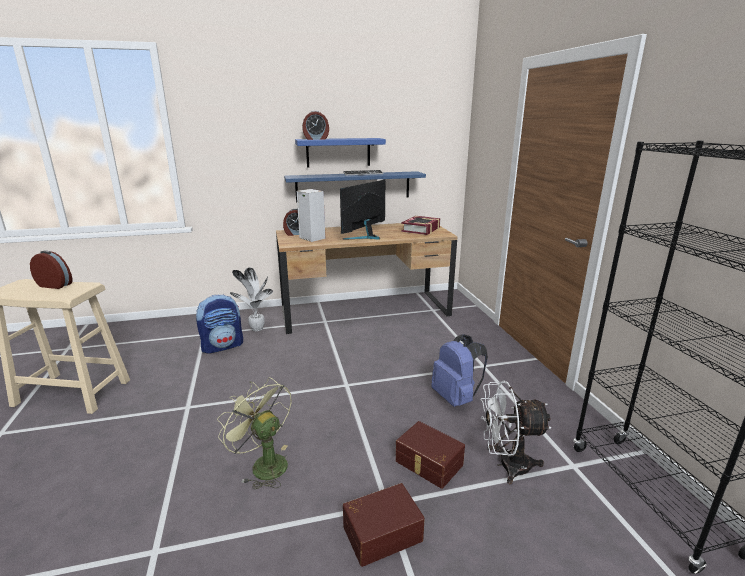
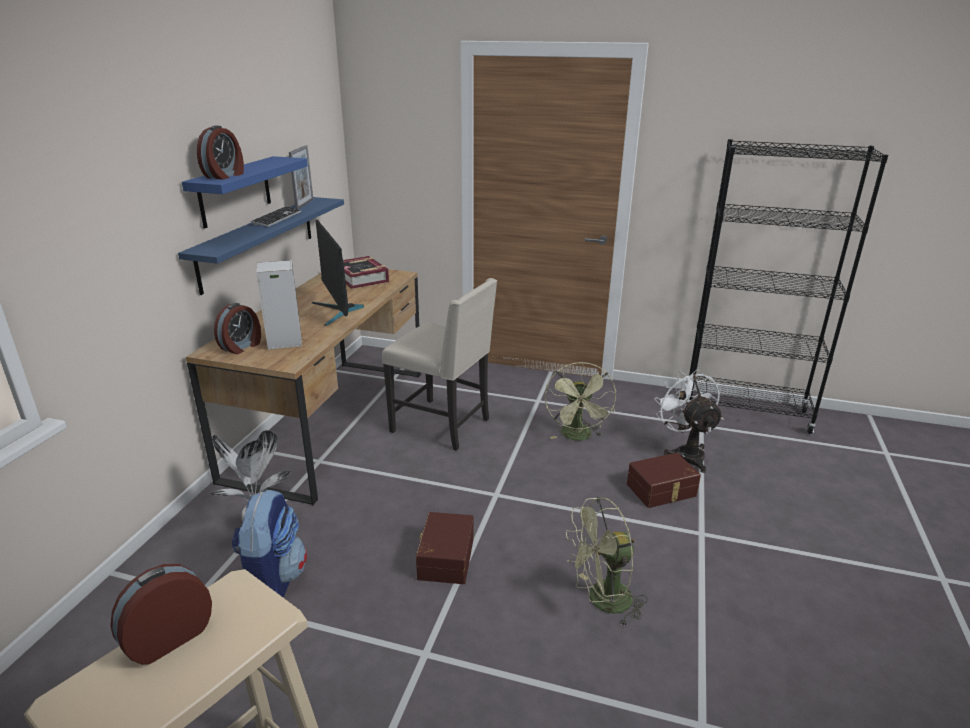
camera: 60 degrees left, 5 degrees up
brown storage box [343,483,425,567] -> brown storage box moved to [416,512,474,584]
blue backpack [431,334,488,407] -> green fan [545,362,616,441]
white fan [480,381,552,484] -> white fan turned 135 degrees clockwise [655,369,723,473]
none -> picture frame [289,145,313,210]
none -> beige chair [382,278,497,451]

